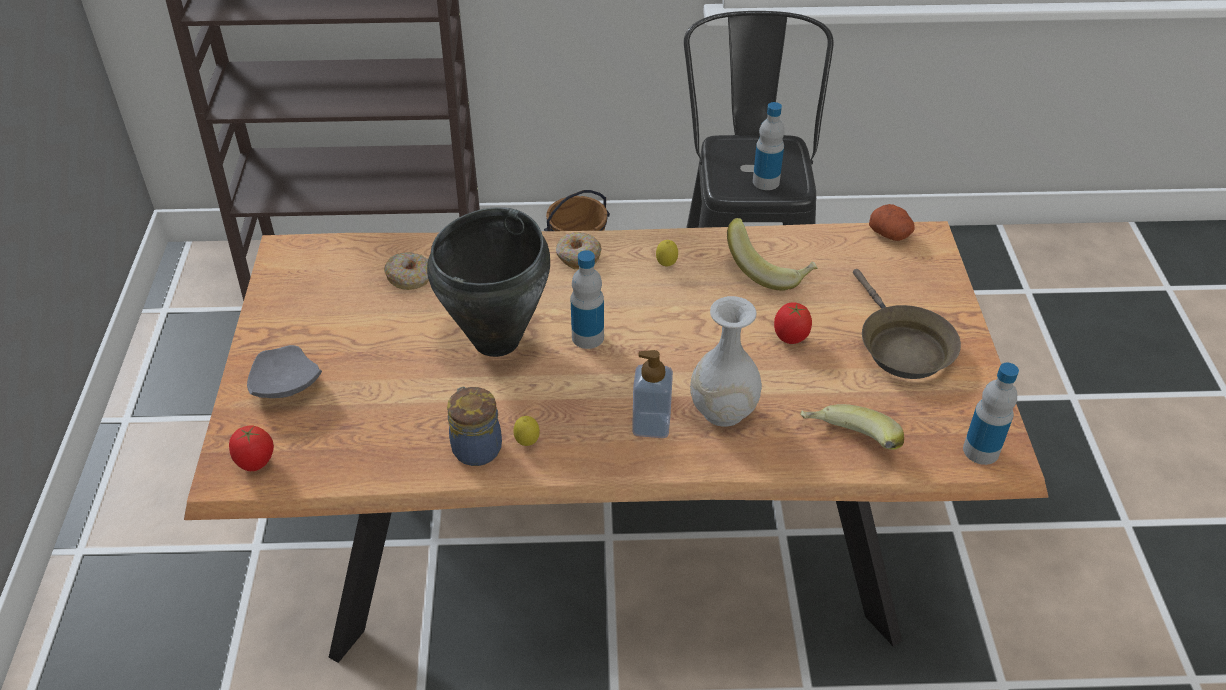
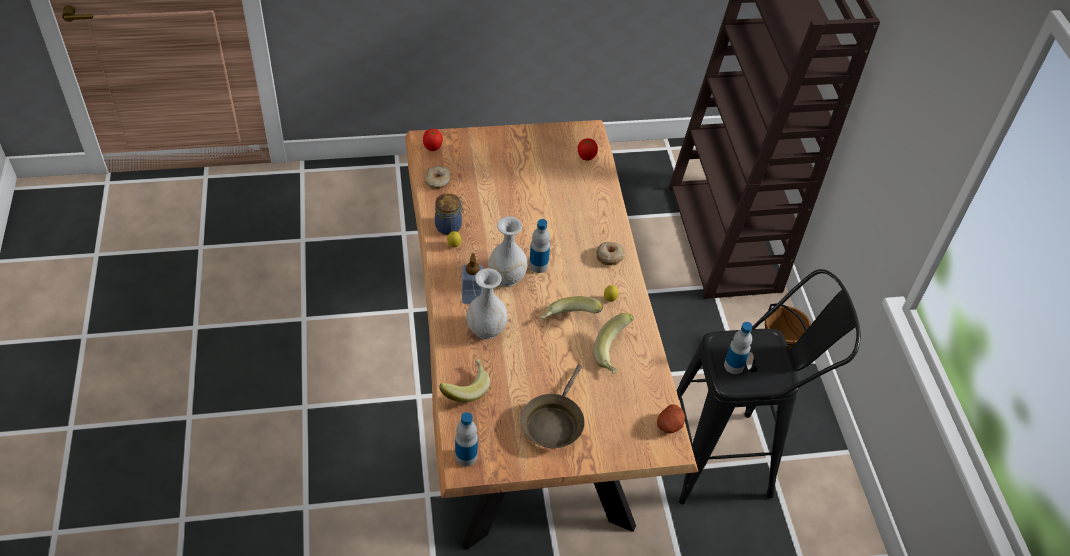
camera: 80 degrees right, 5 degrees up
grey plate [247,345,322,398] -> none
donut [384,252,429,290] -> donut moved to [424,165,451,189]
black cooking pot [427,207,550,357] -> none
tomato [774,303,812,344] -> tomato moved to [578,138,598,160]
brown frying pan [853,269,961,379] -> brown frying pan turned 45 degrees counterclockwise [520,364,585,448]
none -> white vase [488,216,527,287]
none -> banana [540,296,603,320]

